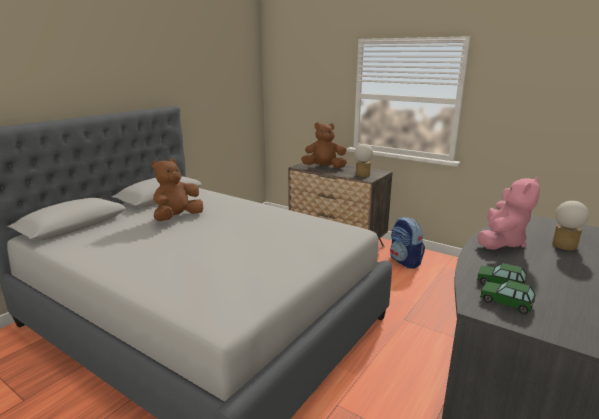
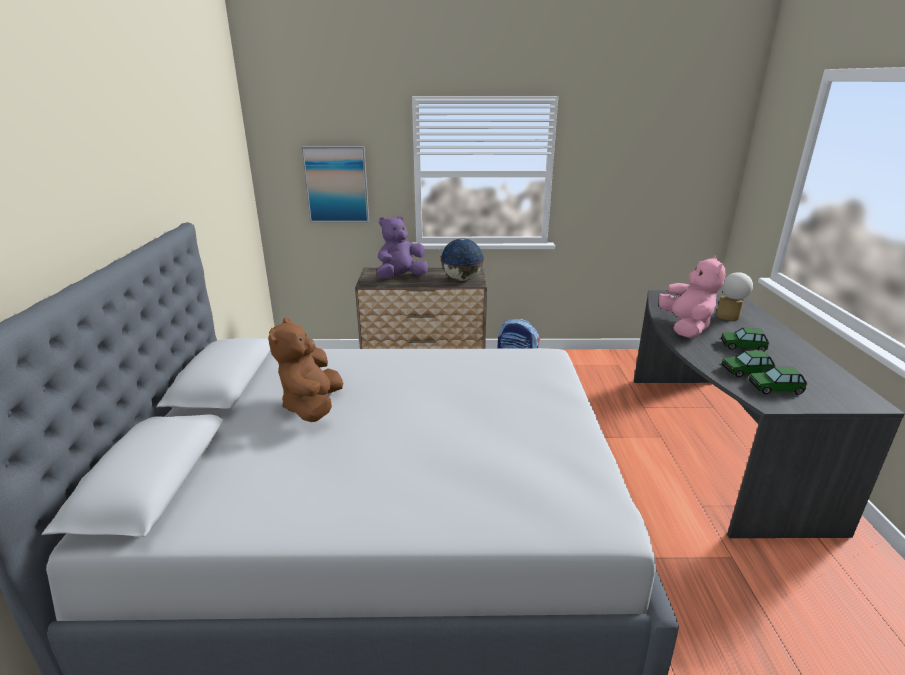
camera: 35 degrees left, 5 degrees up
brown plush toy [301,122,347,168] -> purple plush toy [377,216,428,279]
table lamp [354,144,373,177] -> globe [440,238,484,281]
none -> picture [302,146,369,223]
none -> toy car [721,328,769,352]

